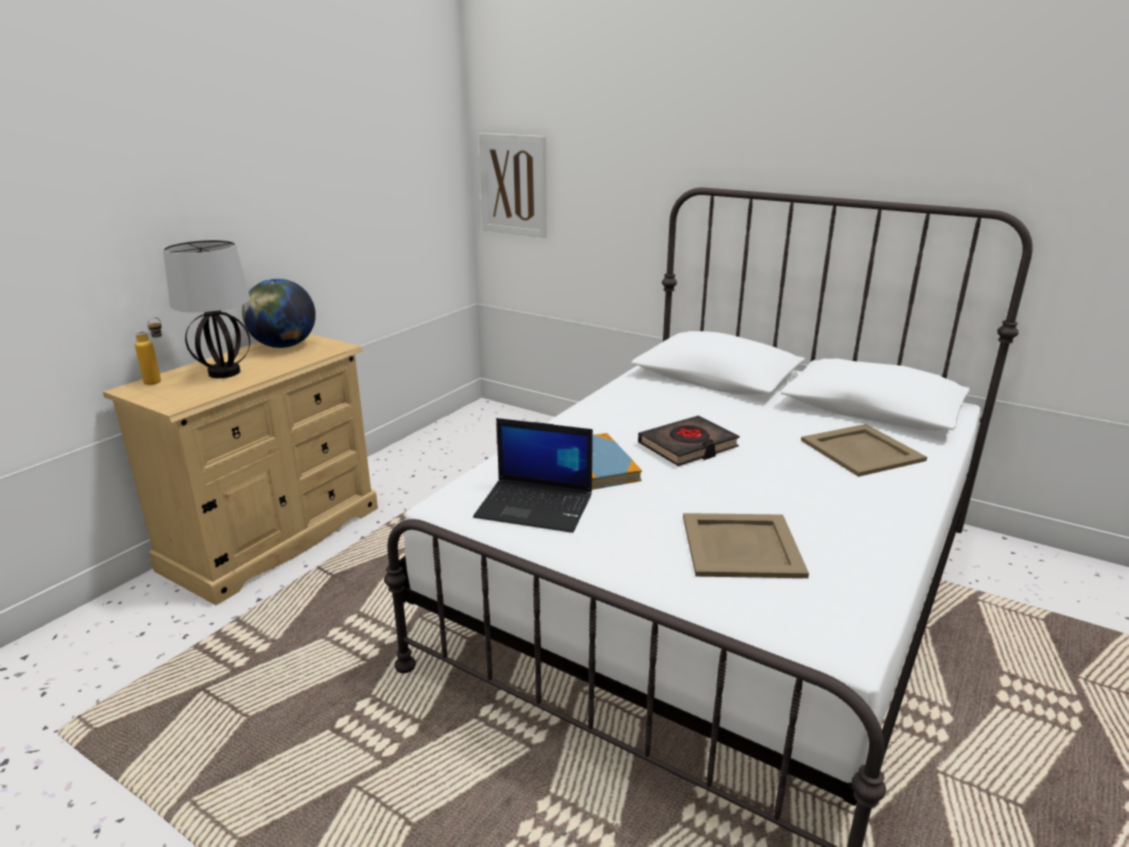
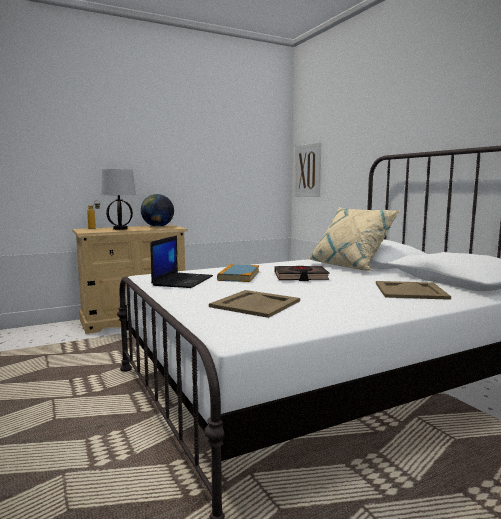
camera: 30 degrees right, 15 degrees down
laptop [473,418,593,533] -> laptop turned 120 degrees counterclockwise [150,235,213,288]
none -> beige pillow [309,207,401,271]

